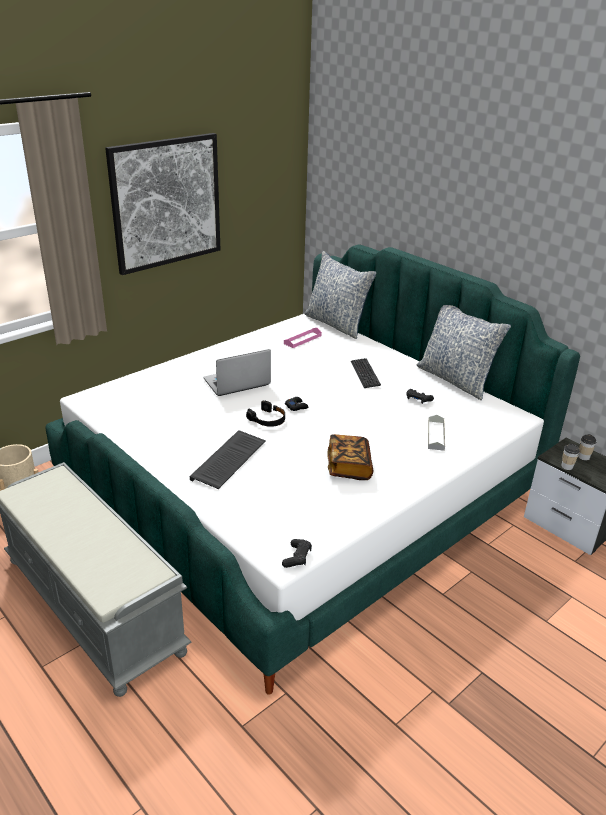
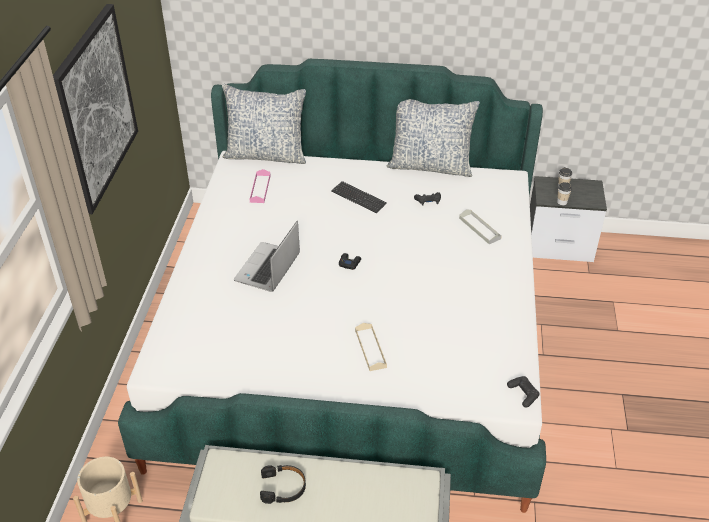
camera: 40 degrees left, 10 degrees up
keyboard [189,430,266,489] -> beige tray [355,323,387,371]
black headphones [246,401,285,427] -> black headphones moved to [260,465,306,504]
book [327,434,373,480] -> none

